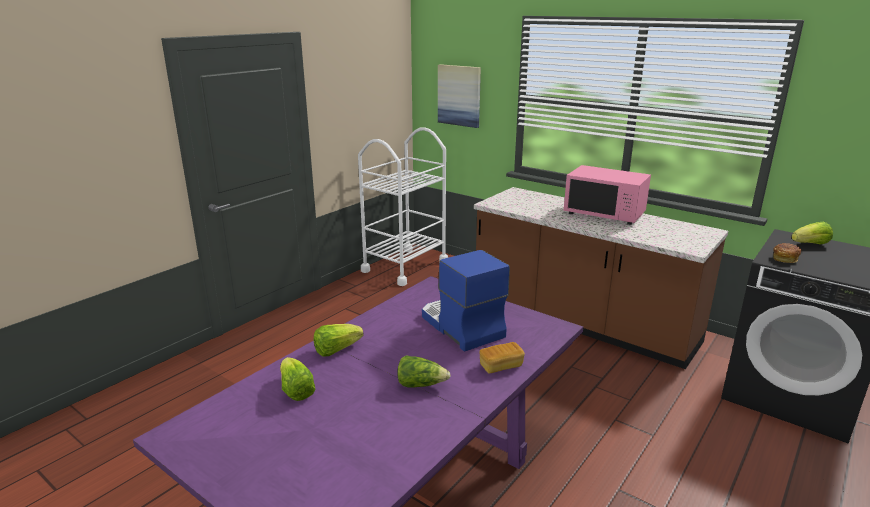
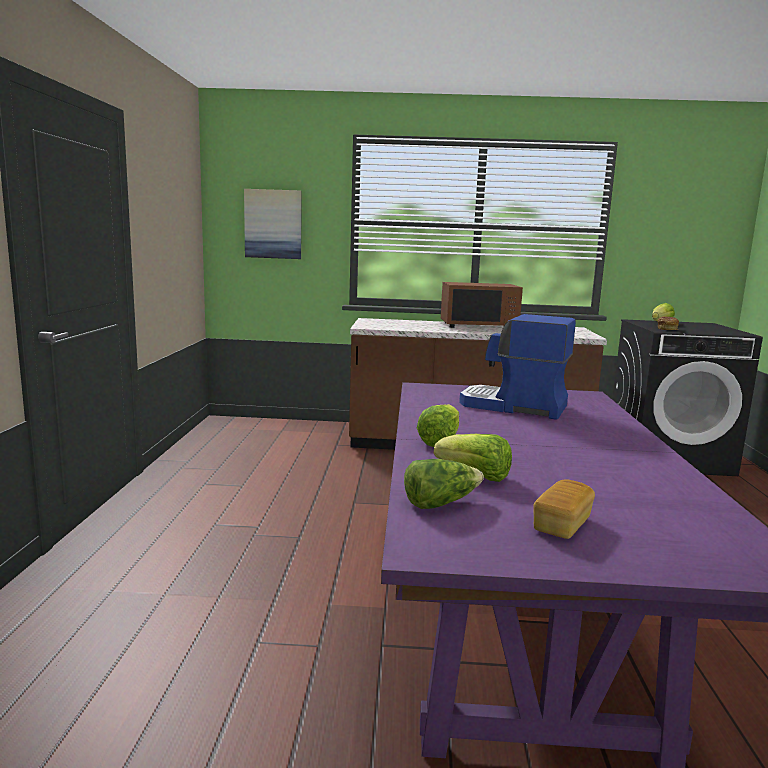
camera: 35 degrees left, 10 degrees down
white cart [358,127,448,286] -> none
lettuce [397,355,451,388] -> lettuce moved to [404,459,484,509]
bread [479,342,525,373] -> bread moved to [533,479,595,539]
pink microwave [564,165,651,225] -> brown microwave [441,282,523,328]

